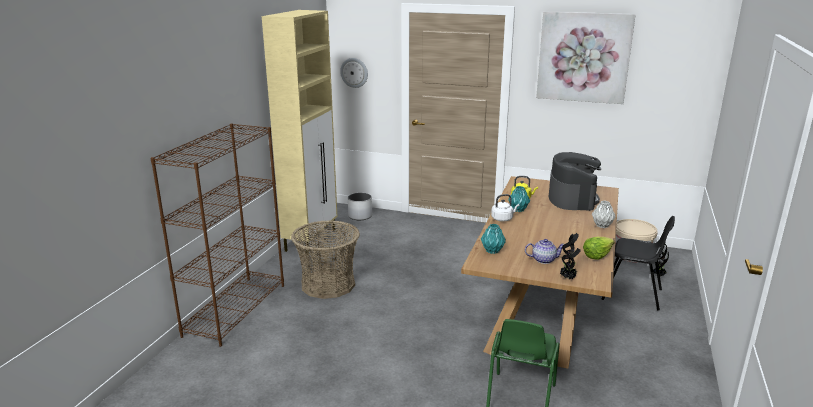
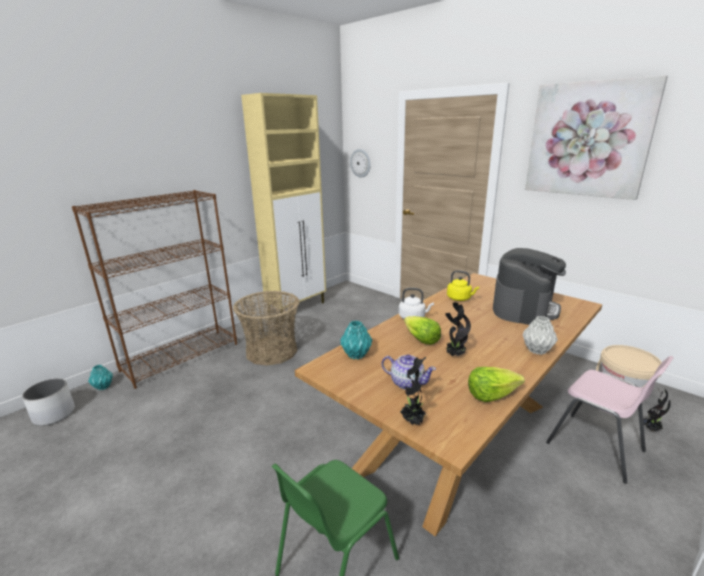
camera: 25 degrees right, 0 degrees up
white planter [348,193,372,220] -> white planter moved to [22,378,75,426]
turquoise vase [508,186,530,212] -> turquoise vase moved to [88,365,113,390]
black chair [602,216,675,310] -> pink chair [546,356,674,484]
none -> lettuce [404,316,441,345]
none -> potted plant [445,302,471,356]

